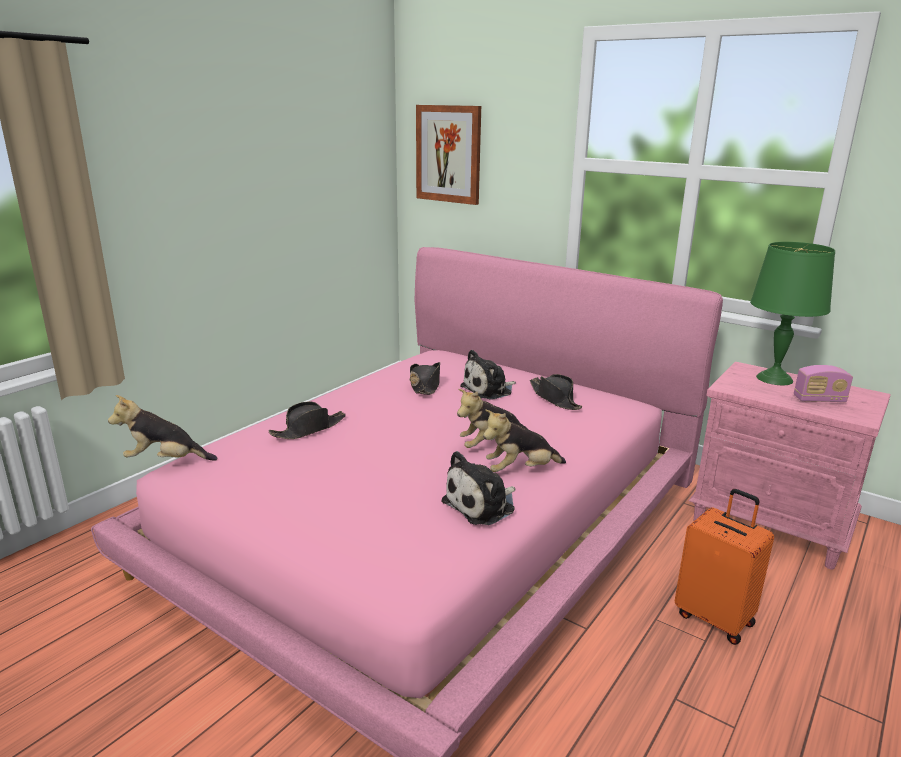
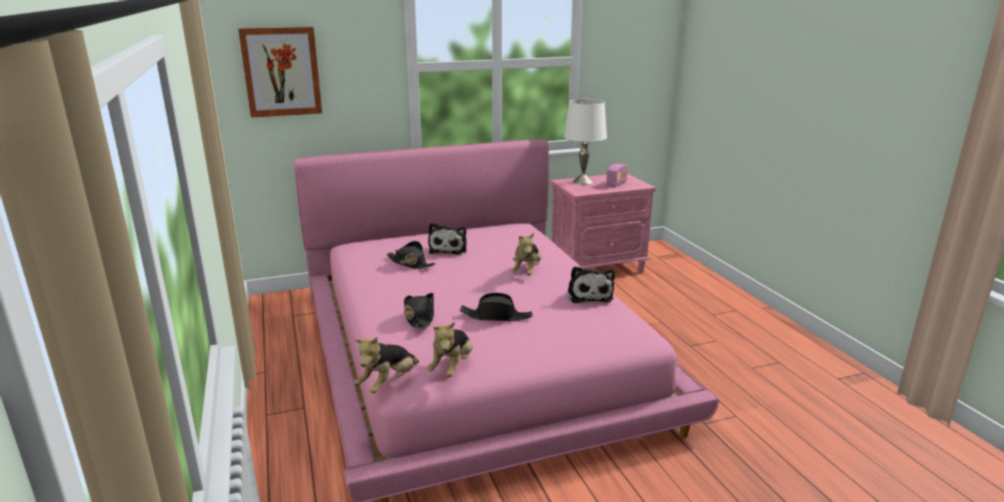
camera: 55 degrees left, 0 degrees up
plush toy [483,409,566,472] -> plush toy moved to [427,321,473,377]
black hat [530,374,582,410] -> black hat moved to [460,293,533,322]
orange suitcase [675,489,774,645] -> none
green table lamp [750,242,835,385] -> white table lamp [564,99,607,185]

